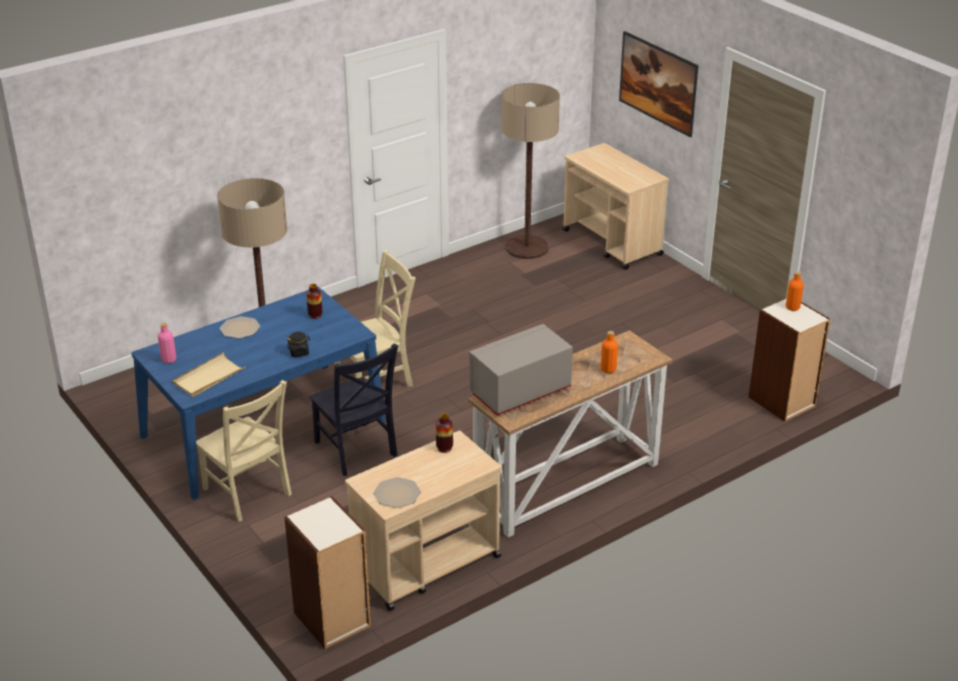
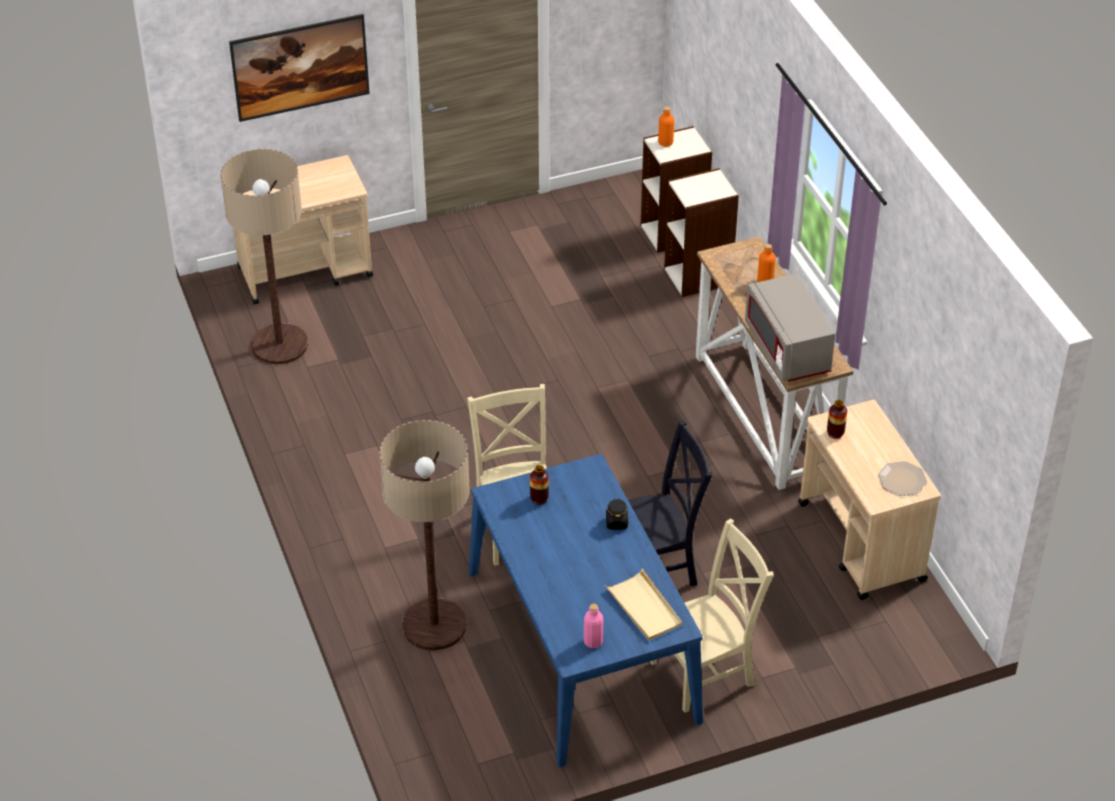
camera: 75 degrees left, 10 degrees up
plate [220,316,260,339] -> none
bookcase [284,496,371,649] -> bookcase moved to [664,168,739,297]

